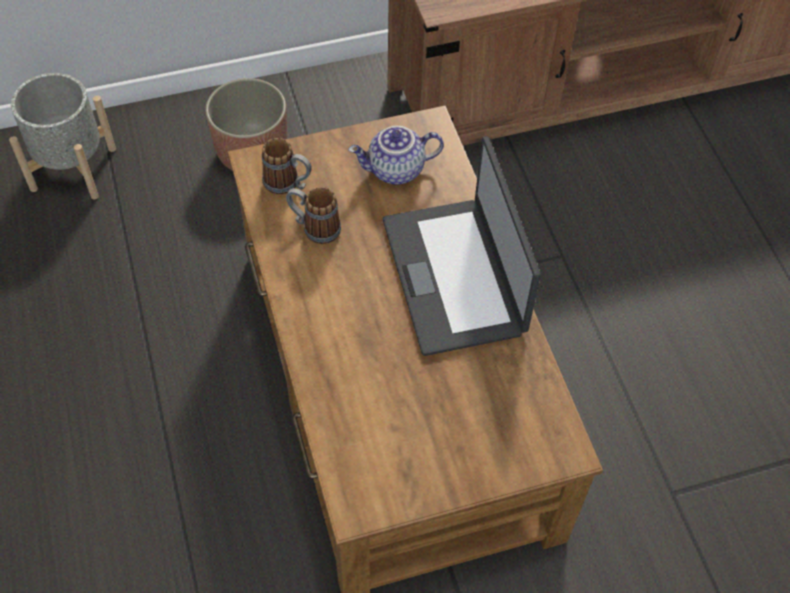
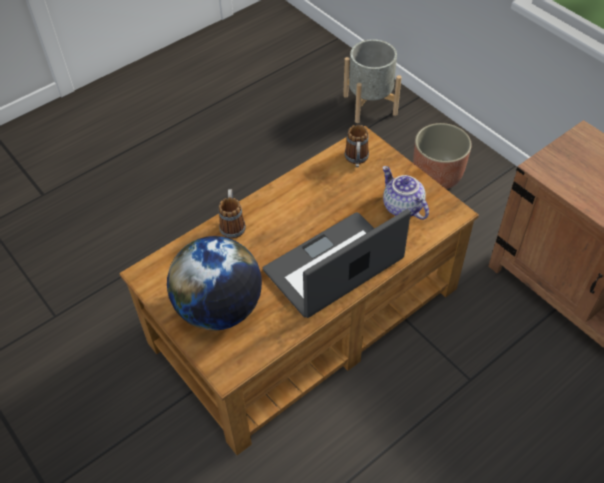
camera: 70 degrees right, 5 degrees down
mug [286,187,341,244] -> mug moved to [218,189,246,239]
none -> globe [167,236,262,331]

